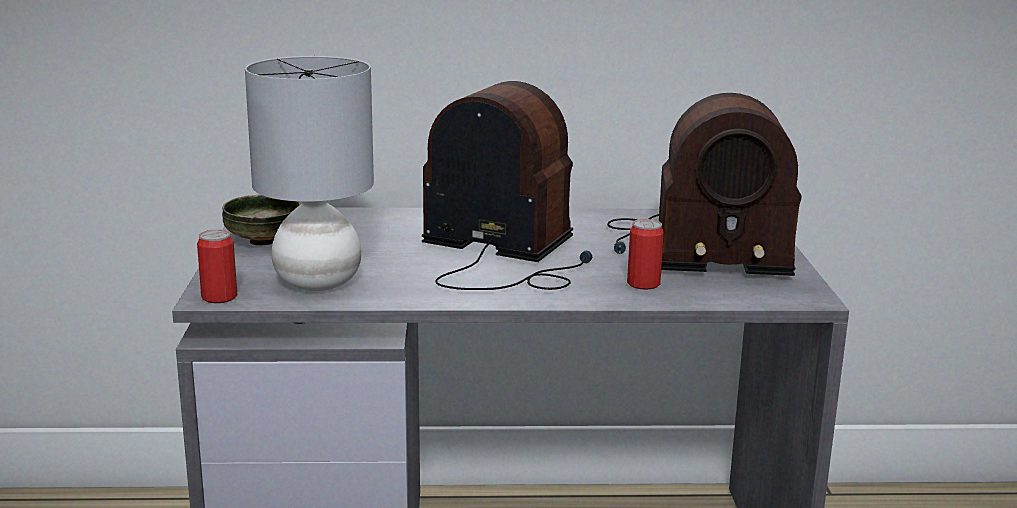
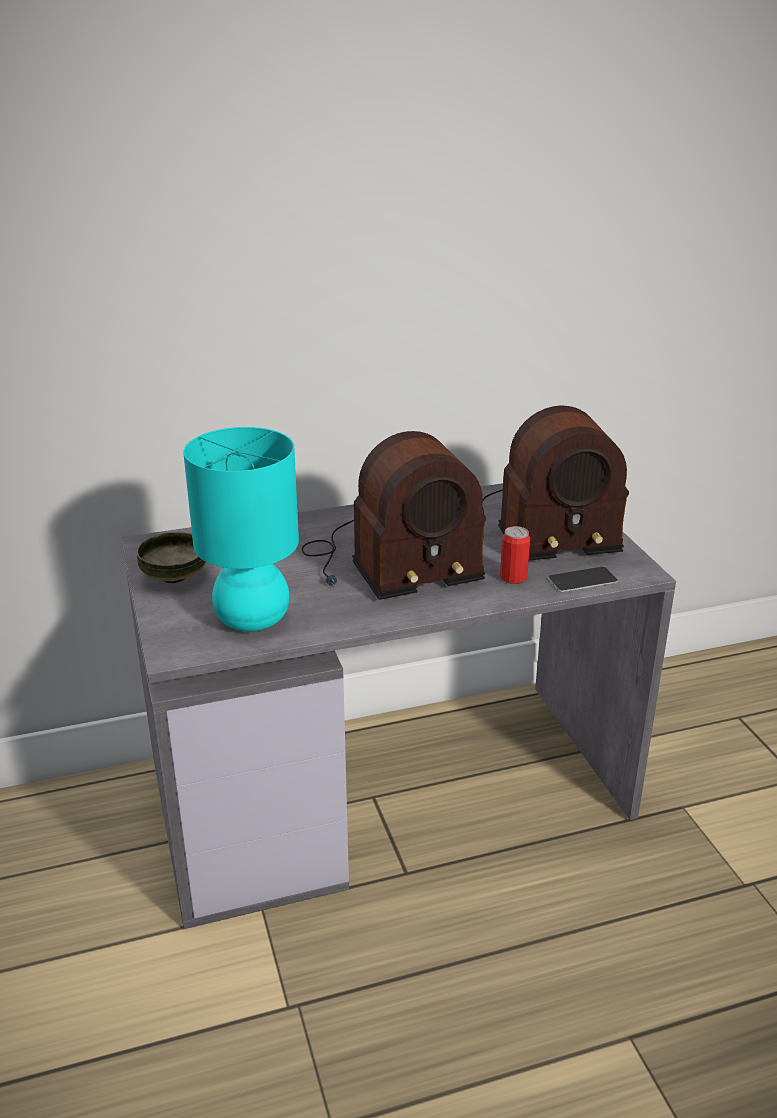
camera: 15 degrees left, 10 degrees up
can [197,229,237,303] -> none
grey table lamp [245,56,374,291] -> turquoise table lamp [183,427,299,632]
radio [422,81,592,290] -> radio turned 150 degrees clockwise [301,431,486,600]
none -> phone [548,567,618,592]

